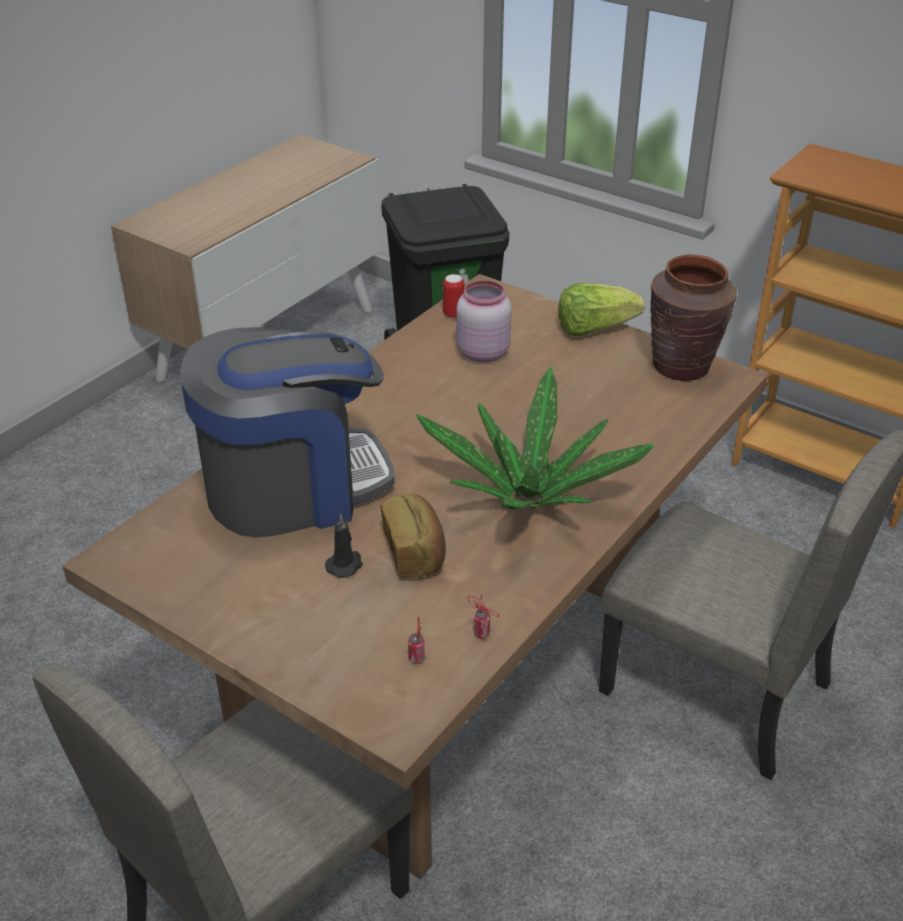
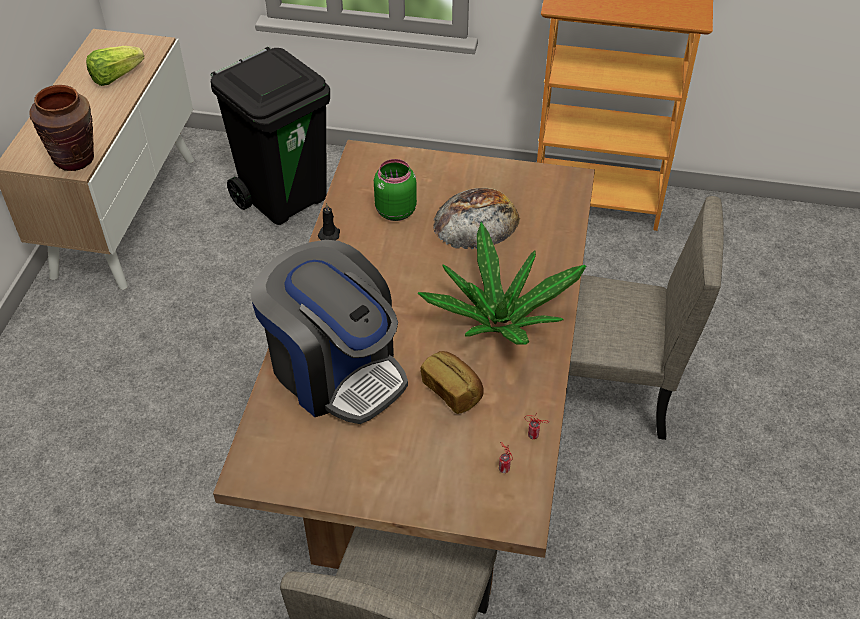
camera: 25 degrees left, 10 degrees up
coffee machine [180,327,395,538] -> coffee machine turned 90 degrees clockwise [251,240,408,424]
black candle [325,514,363,578] -> black candle moved to [318,203,340,240]
can [443,274,464,318] -> none
pink jar [456,280,512,363] -> green jar [374,159,417,221]
lettuce [558,283,645,336] -> lettuce moved to [86,46,145,86]
brown vase [650,255,737,381] -> brown vase moved to [29,85,94,171]
none -> bread [433,188,520,249]

